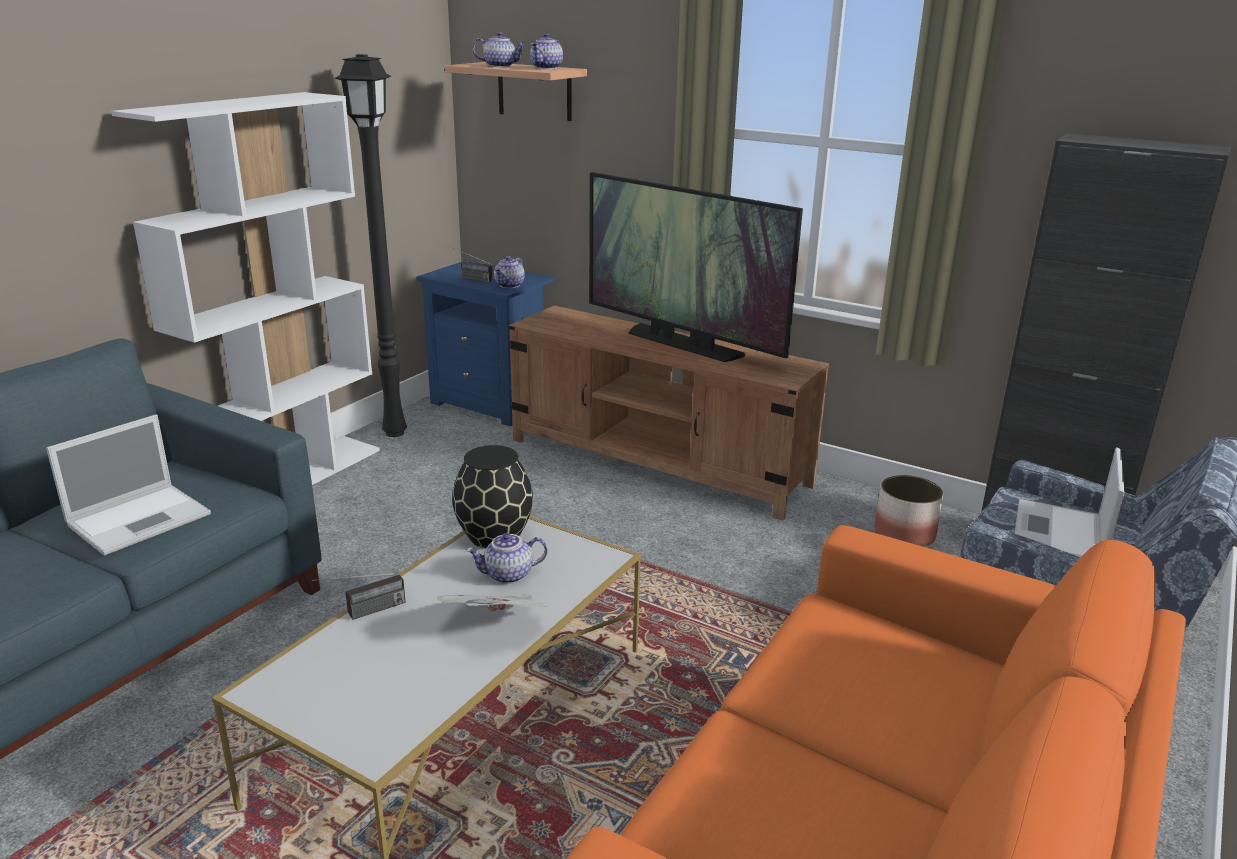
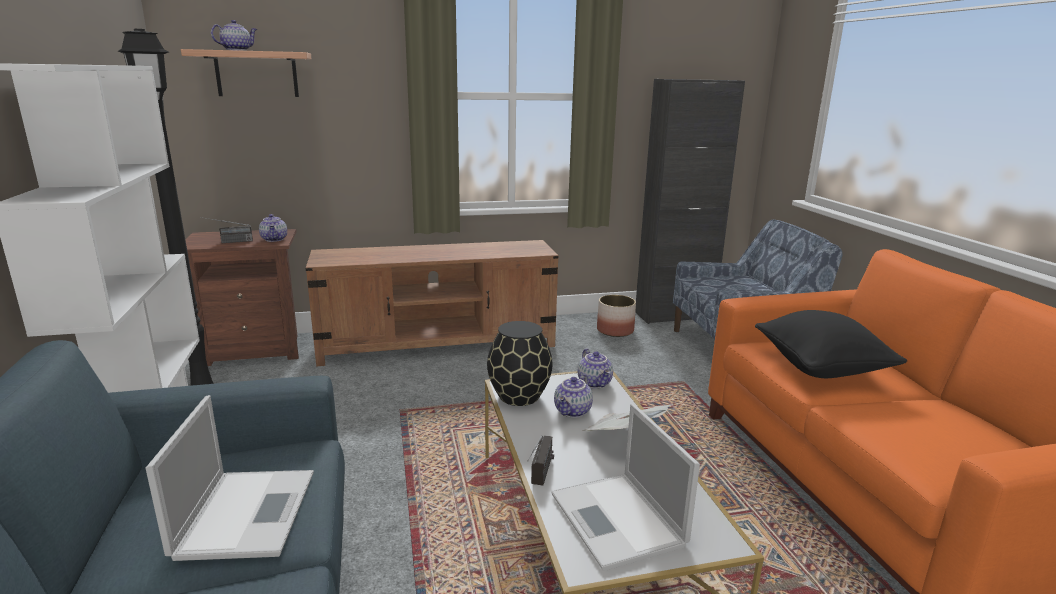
camera: 45 degrees left, 5 degrees down
blue nightstand [416,260,555,426] -> brown nightstand [185,229,299,366]
teapot [530,33,563,69] -> teapot moved to [578,349,613,389]
television [589,172,803,362] -> none
laptop [1015,447,1125,557] -> laptop moved to [551,404,700,571]
none -> black pillow [755,310,907,378]

